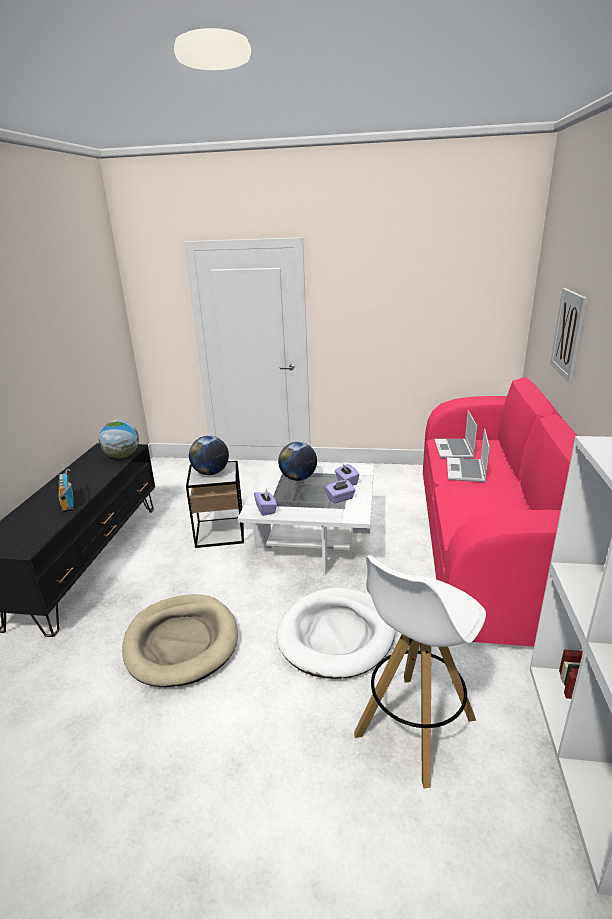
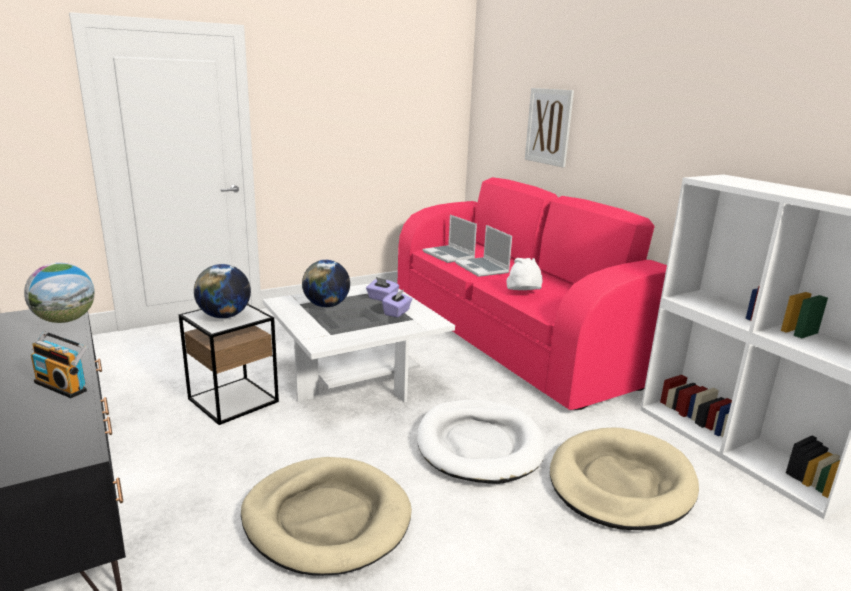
camera: 40 degrees left, 5 degrees down
purple tissue box [254,488,277,516] -> none
white stool [354,555,486,789] -> beige dog bed [550,427,699,530]
none -> white hat [507,258,543,290]

